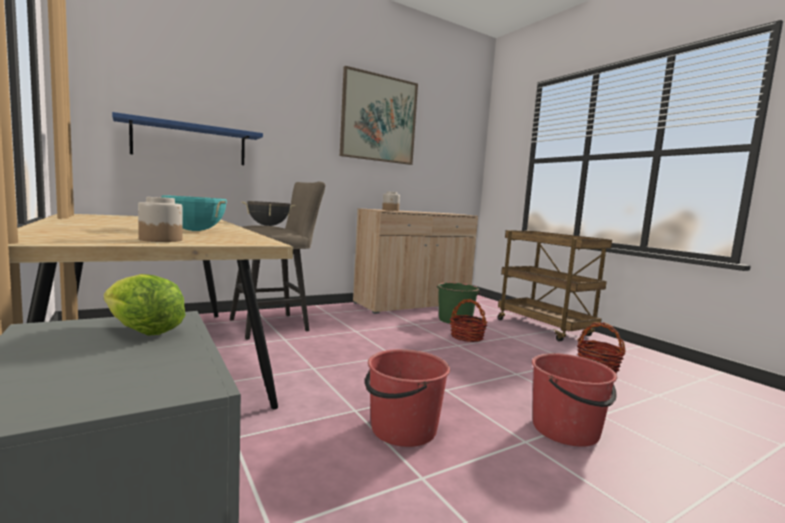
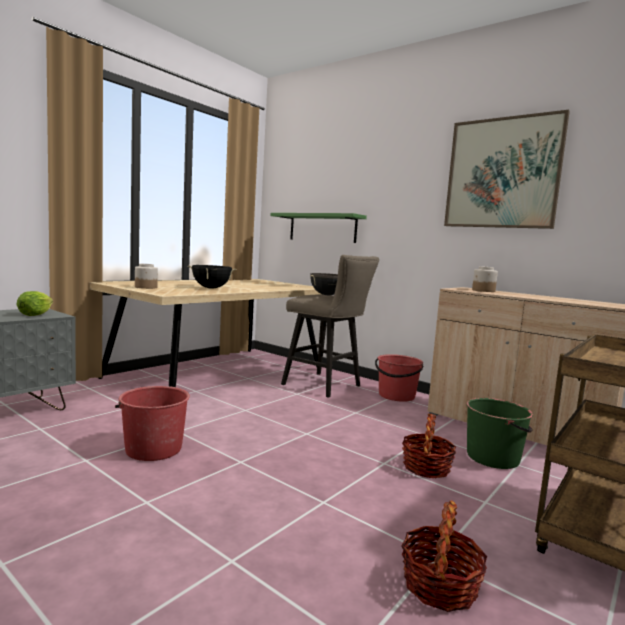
camera: 70 degrees right, 0 degrees up
blue shelf [112,112,263,165] -> green shelf [270,213,367,243]
turquoise cooking pot [161,195,227,231] -> black cooking pot [188,265,236,289]
red bucket [532,353,617,447] -> red bucket moved to [375,354,423,402]

